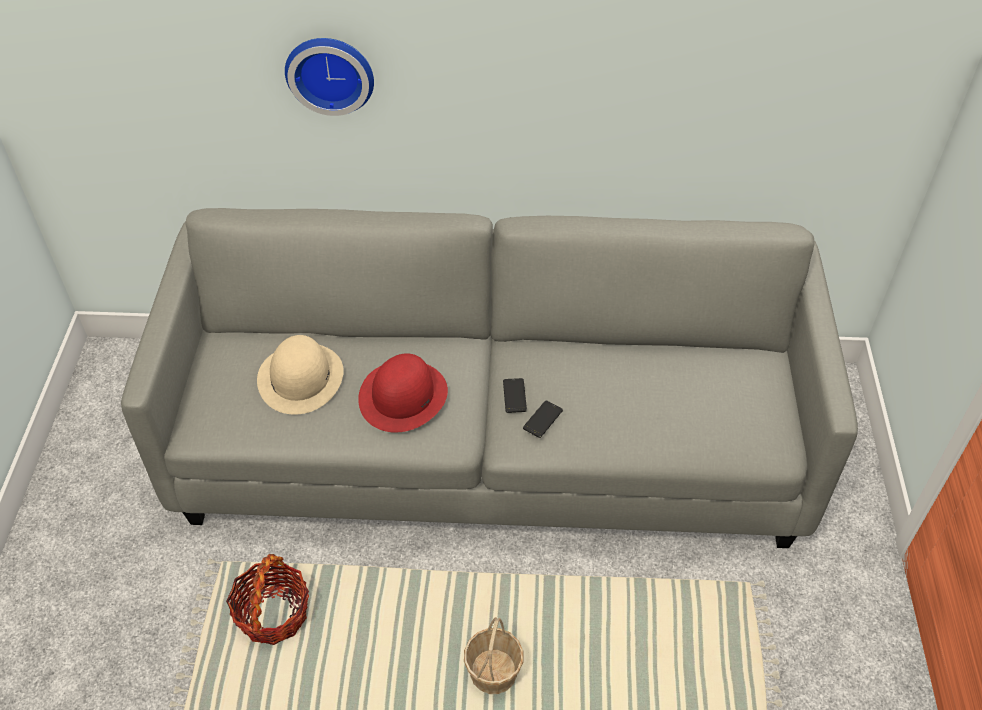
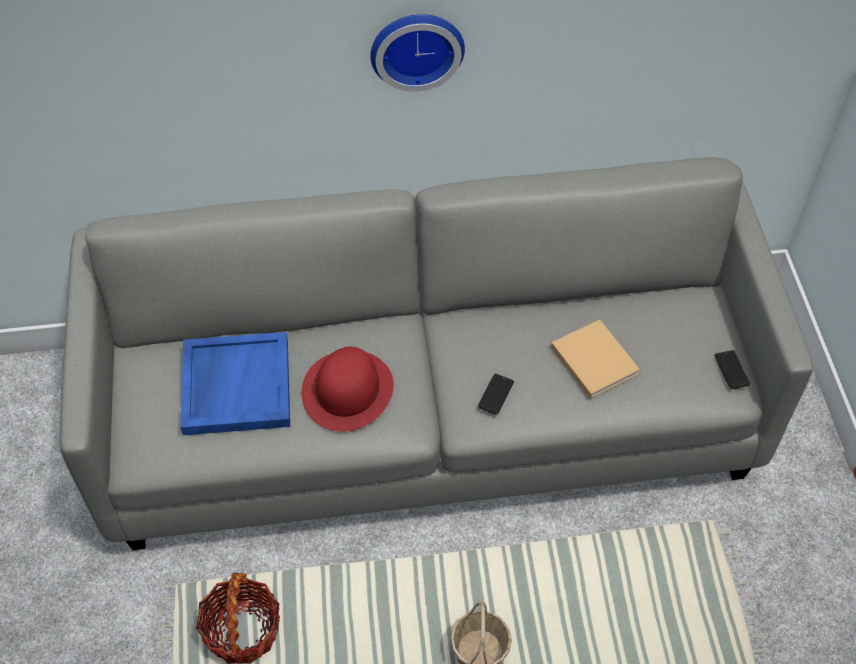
camera: 10 degrees left, 5 degrees up
beige hat [257,335,344,415] -> blue tray [180,332,290,435]
wall clock [285,38,374,116] -> wall clock moved to [370,14,465,92]
phone [503,378,527,413] -> phone moved to [714,350,750,389]
none -> beige book [551,320,640,399]

